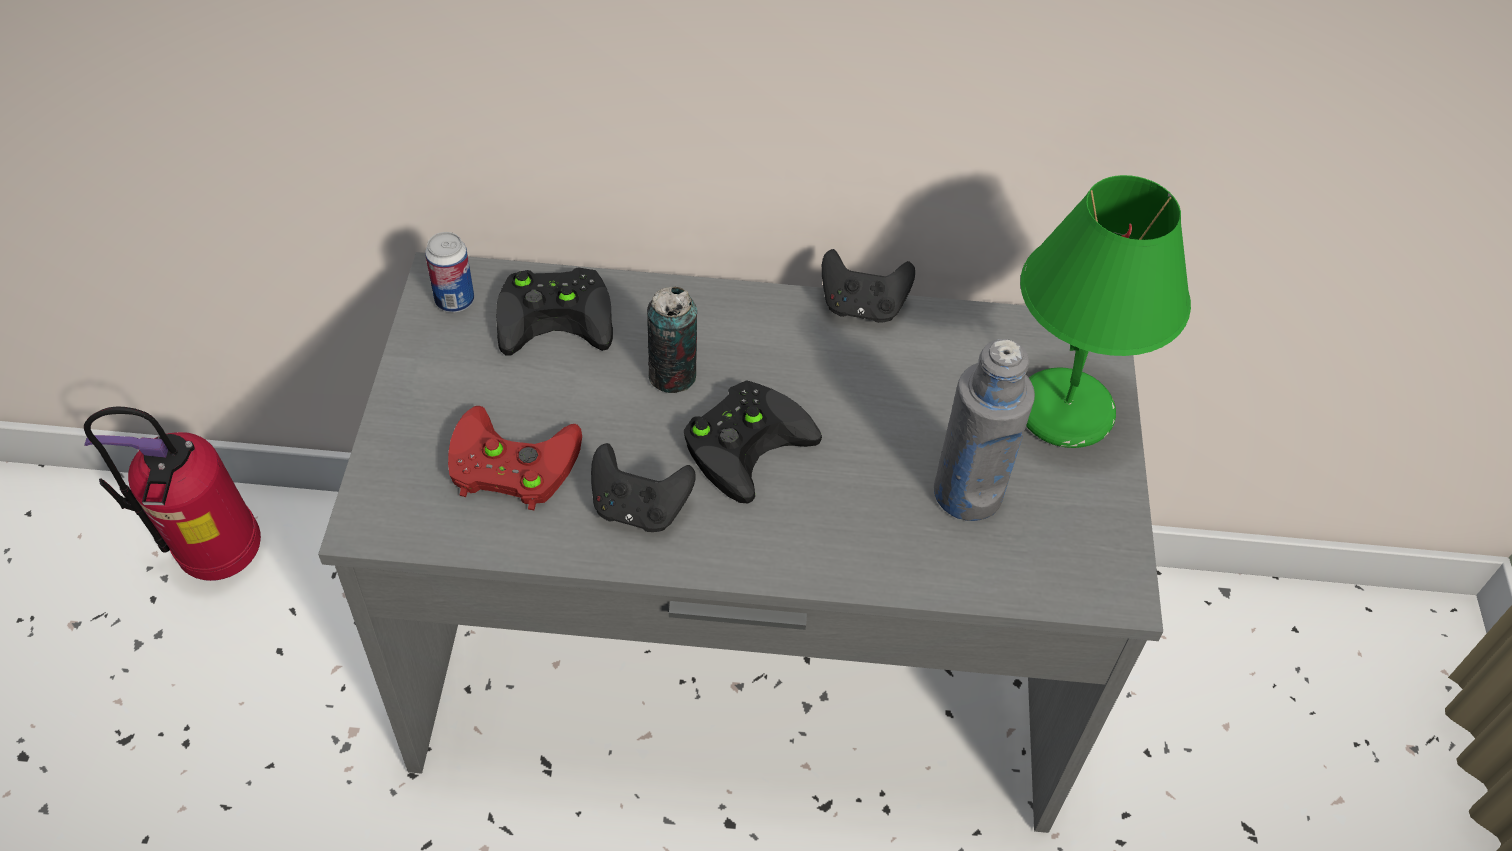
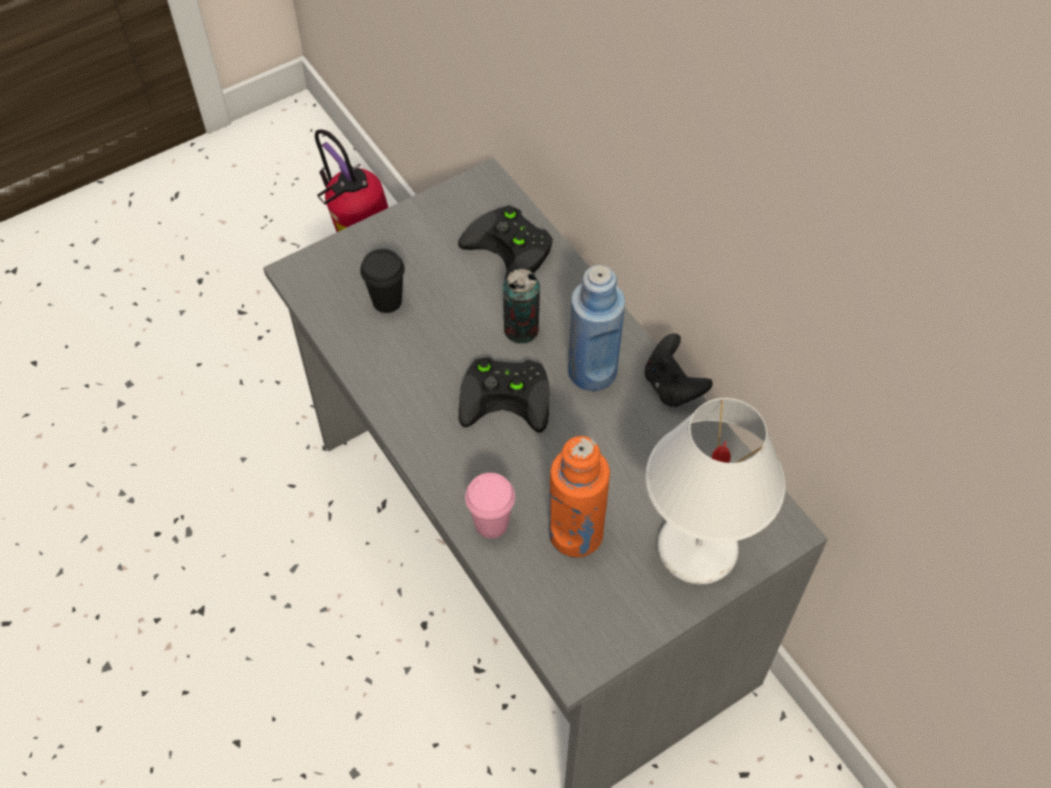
camera: 55 degrees right, 5 degrees up
can [425,232,474,313] -> none
red game controller [448,406,582,510] -> black cup [360,249,405,313]
black game controller [591,443,696,532] -> none
grey bottle [934,339,1035,521] -> orange bottle [549,436,610,557]
green table lamp [1020,175,1191,448] -> white table lamp [645,398,786,584]
none -> pink cup [465,473,515,539]
none -> blue bottle [568,265,625,391]

